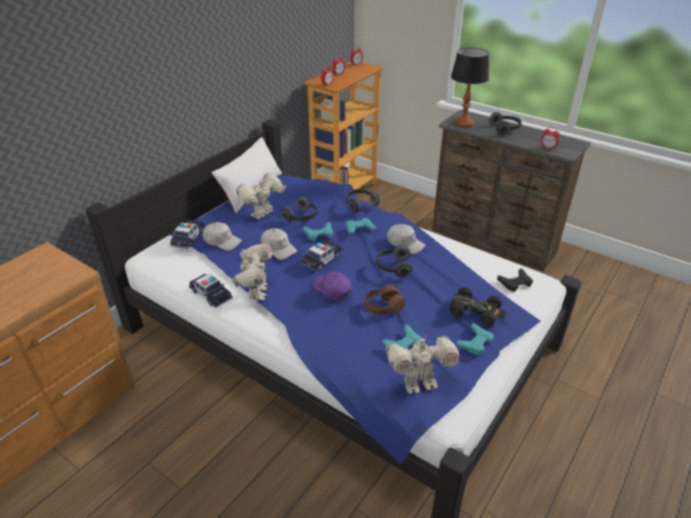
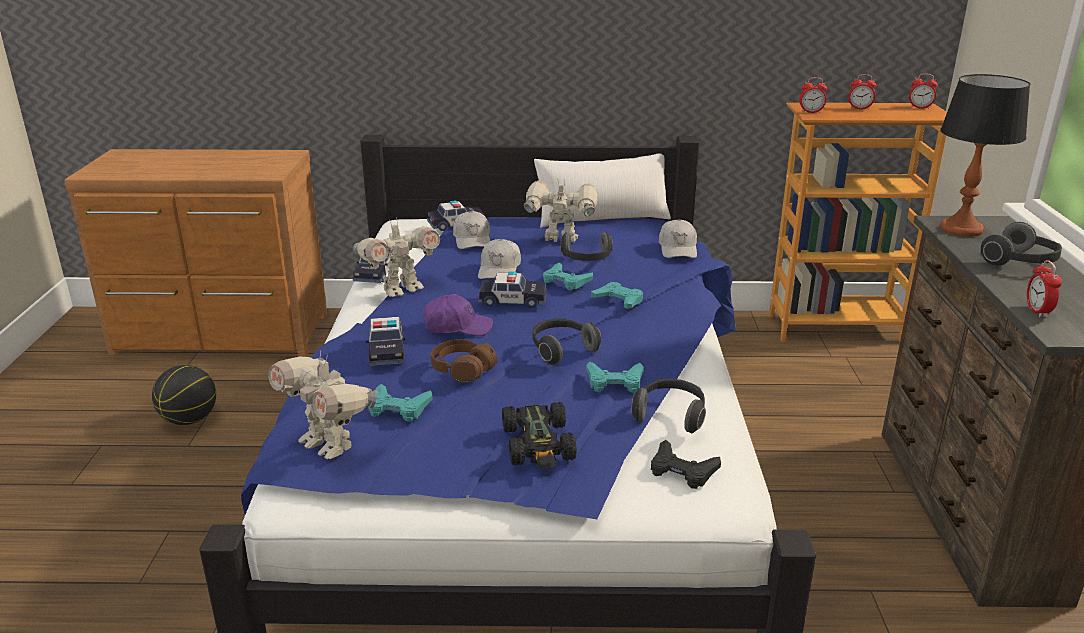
camera: 55 degrees right, 10 degrees down
purple cap [312,271,352,301] -> purple cap turned 75 degrees clockwise [423,294,493,336]
headphones [346,189,380,213] -> headphones moved to [631,379,706,433]
white cap [387,224,426,254] -> white cap moved to [658,219,697,258]
turquoise game controller [456,323,494,355] -> turquoise game controller moved to [586,361,644,393]
none -> basketball [152,365,216,425]
none -> toy car [366,317,406,366]

